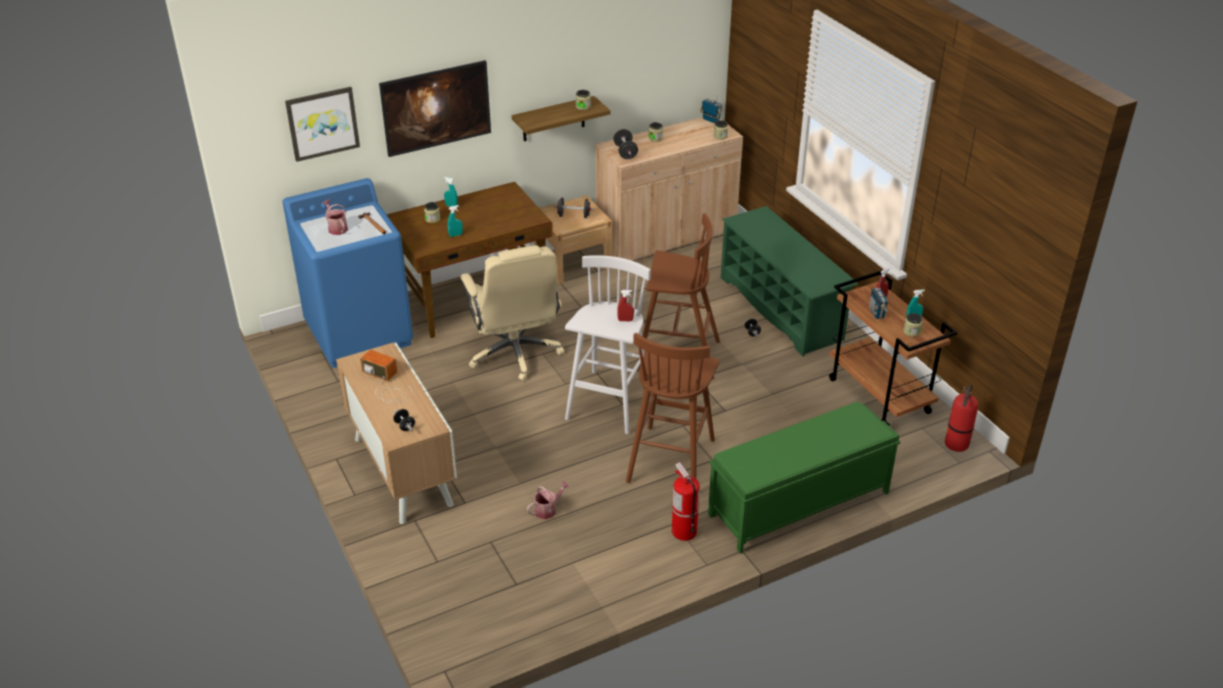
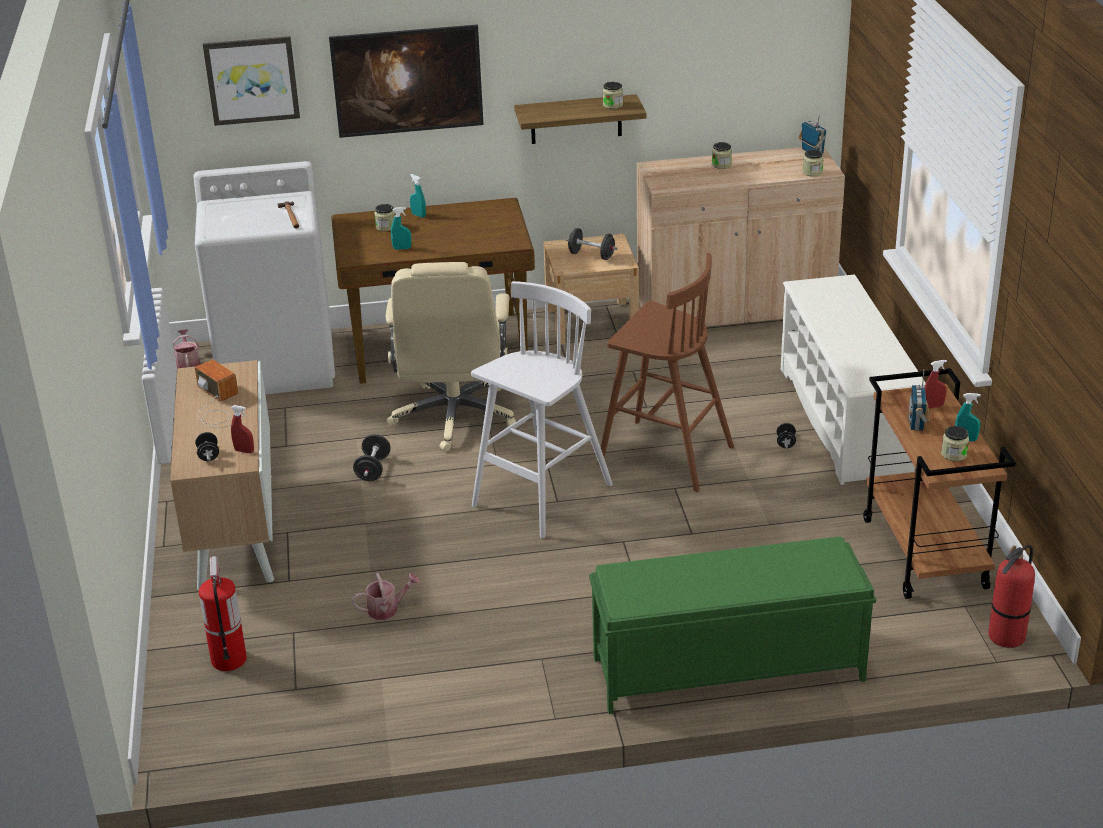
camera: 20 degrees right, 5 degrees down
blue washing machine [282,178,413,368] -> white washing machine [194,161,335,394]
watering can [322,200,348,235] -> watering can moved to [173,329,201,369]
black dumbbell [613,129,638,159] -> black dumbbell moved to [353,434,391,481]
red spray bottle [617,290,634,321] -> red spray bottle moved to [231,405,254,453]
brown stool [626,333,720,483] -> none
fire extinguisher [672,462,700,541] -> fire extinguisher moved to [199,556,247,671]
green shoe rack [721,206,858,357] -> white shoe rack [781,274,926,485]

